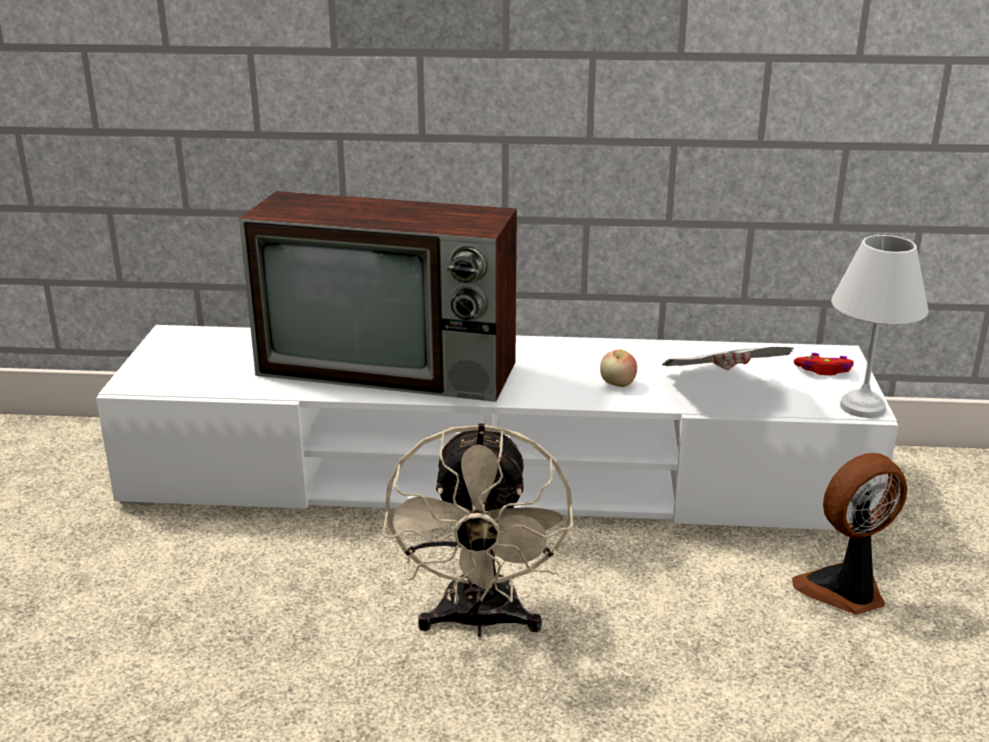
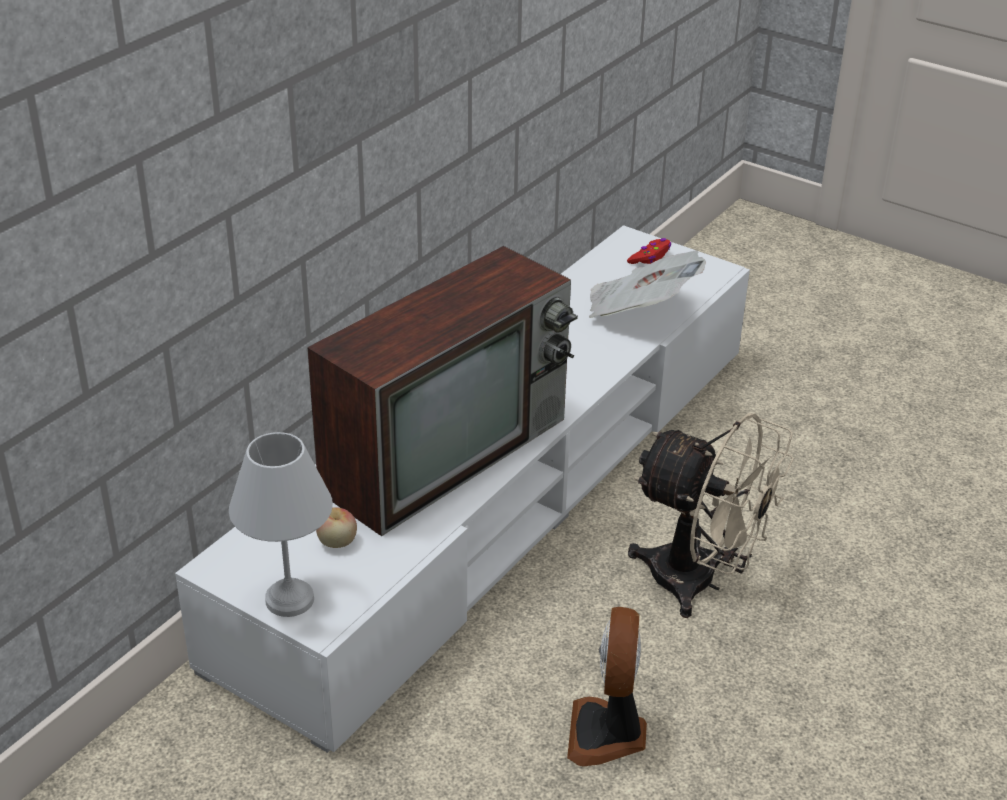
camera: 60 degrees left, 10 degrees up
apple [600,349,637,387] -> apple moved to [316,507,357,548]
fan [792,453,907,615] -> fan moved to [567,607,647,766]
white table lamp [831,235,928,418] -> white table lamp moved to [229,432,333,617]

